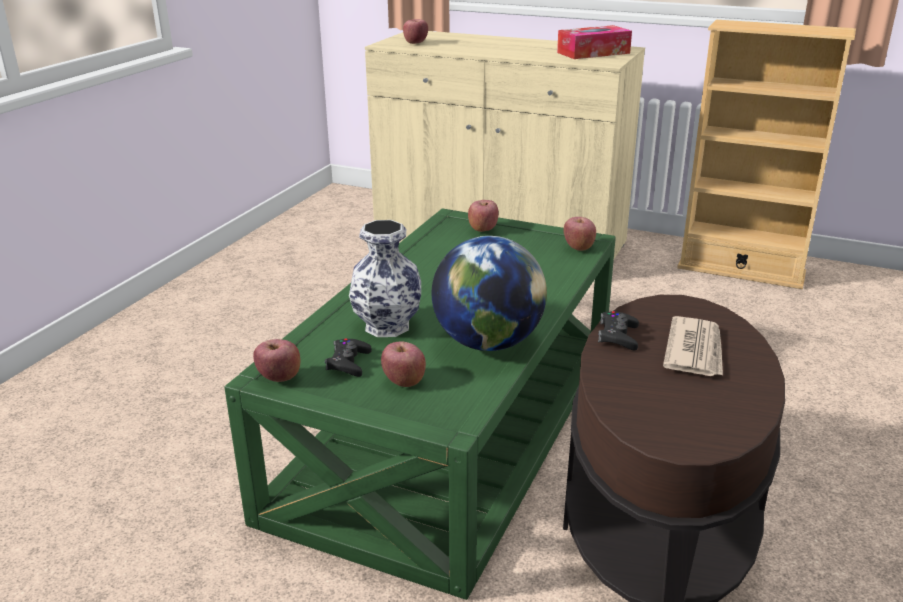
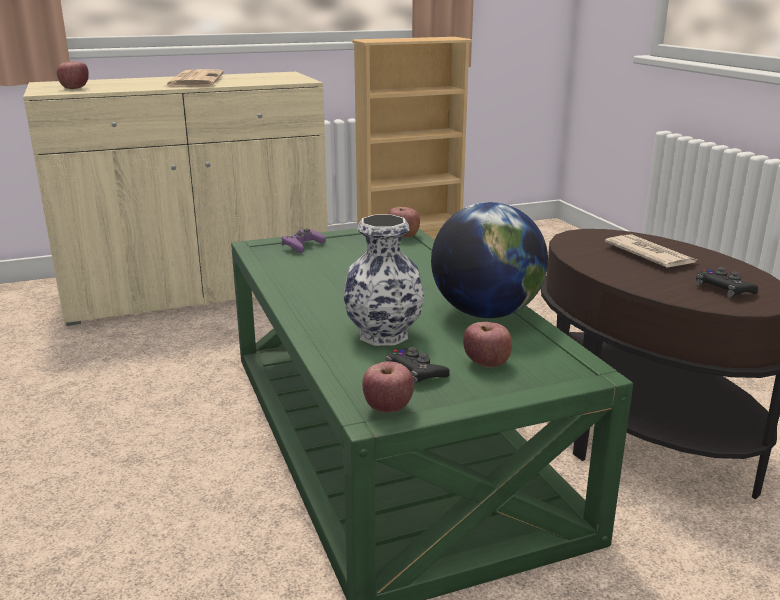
camera: 45 degrees left, 5 degrees down
apple [468,200,499,232] -> purple game controller [281,229,326,253]
tissue box [557,25,632,59] -> none
black game controller [598,311,639,350] -> black game controller moved to [696,267,758,298]
none -> newspaper [164,69,224,87]

